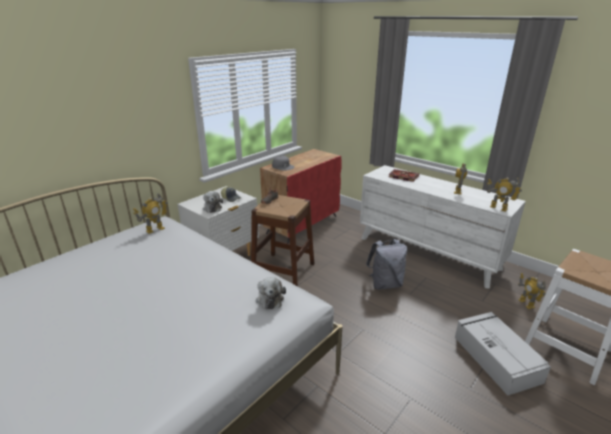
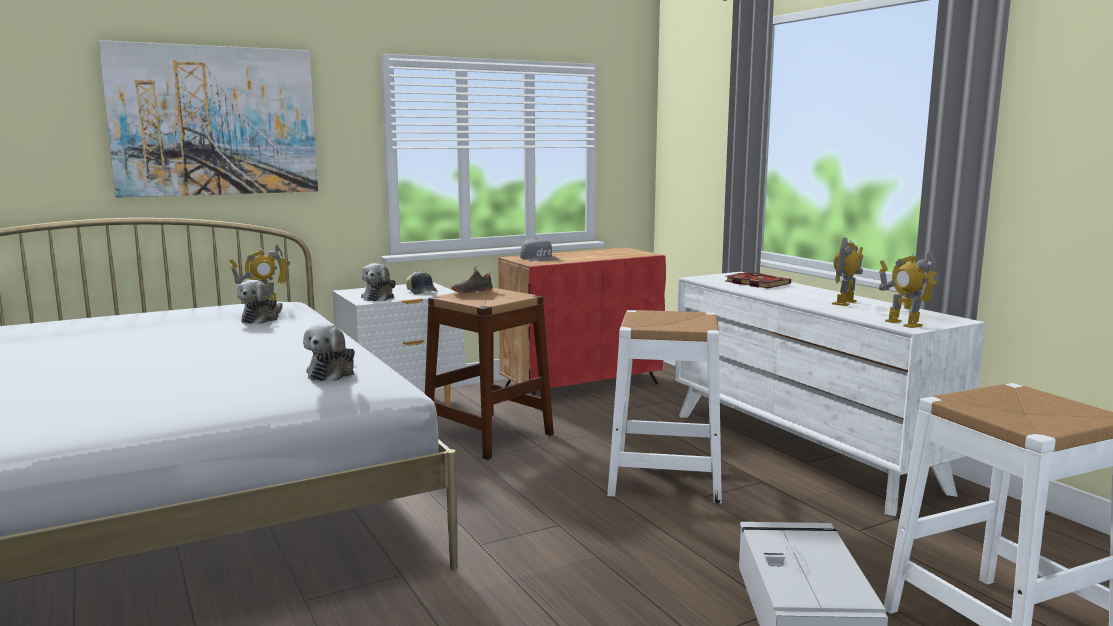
camera: 20 degrees right, 15 degrees down
grey backpack [366,239,407,290] -> white stool [607,310,722,504]
toy robot [518,273,546,309] -> none
none -> picture [98,40,318,198]
none -> plush toy [237,280,283,324]

